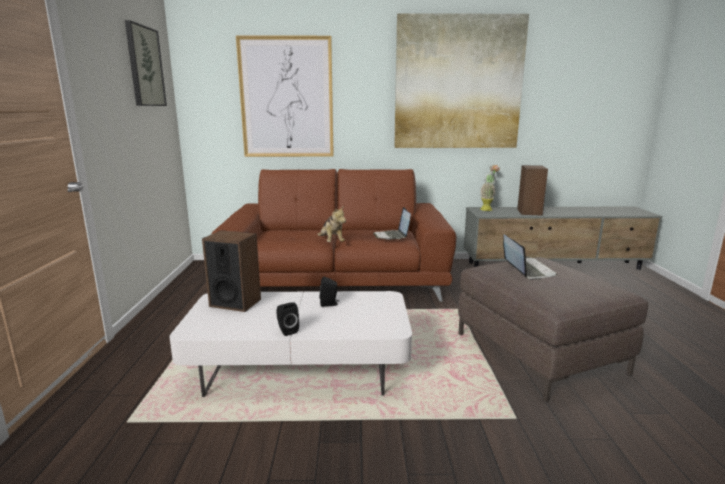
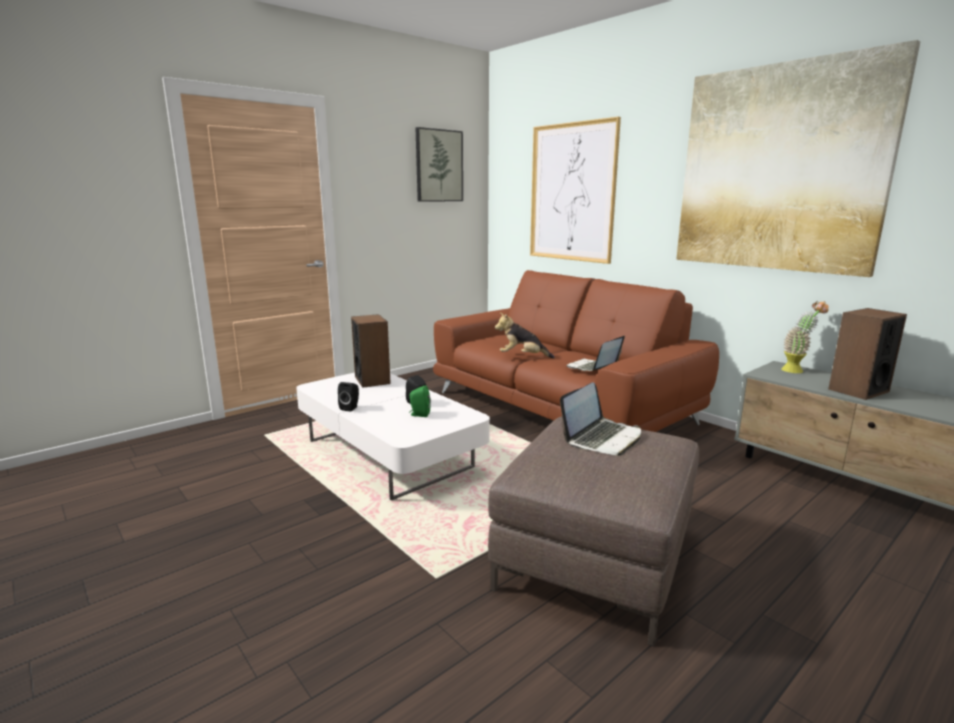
camera: 50 degrees right, 0 degrees up
plush toy [318,205,346,242] -> plush toy turned 75 degrees clockwise [495,313,555,358]
none -> green speaker [409,385,431,417]

